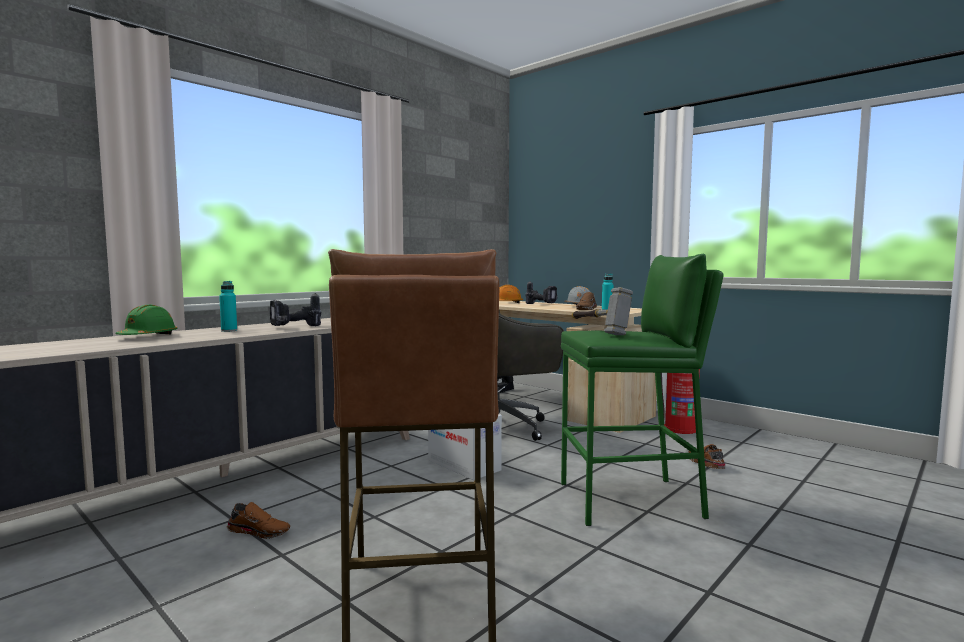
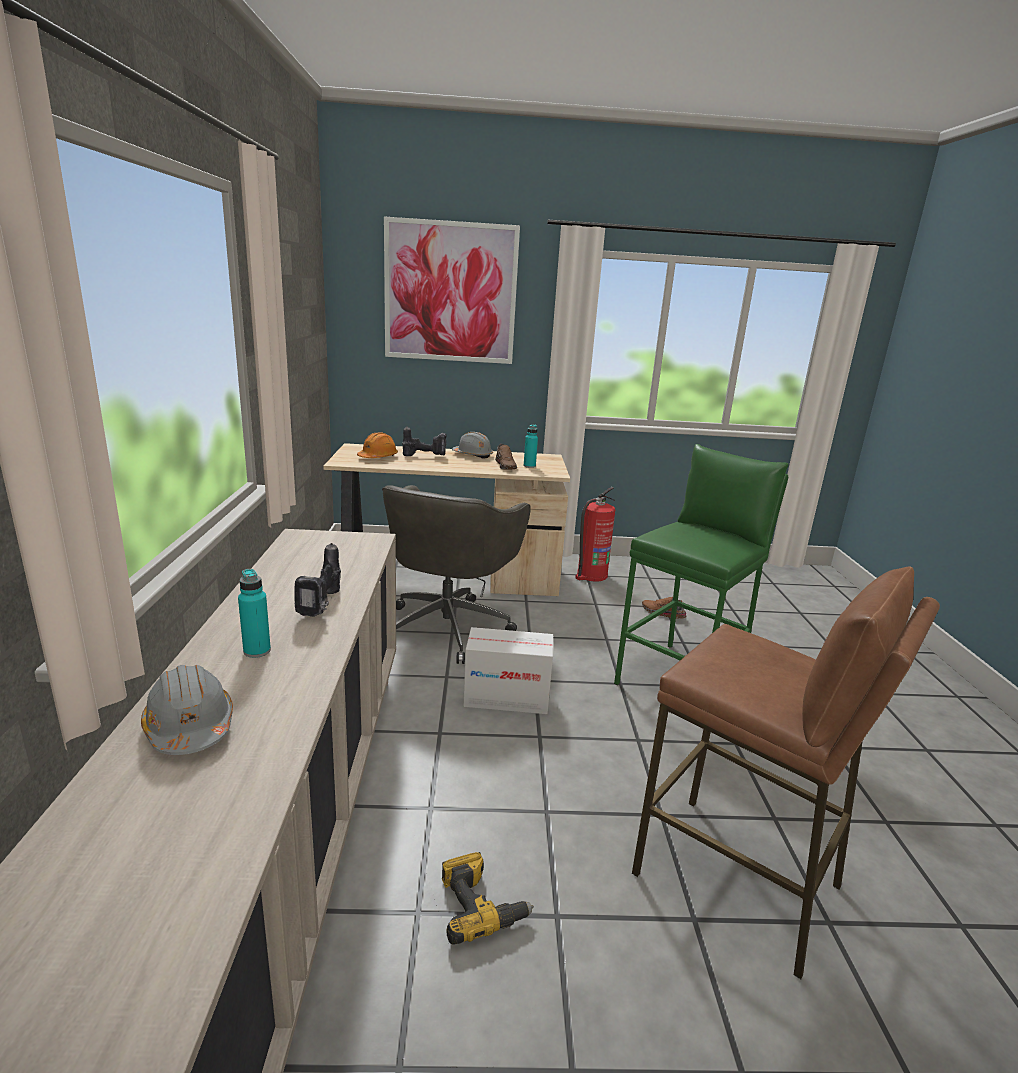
camera: 45 degrees left, 15 degrees up
green hard hat [116,304,178,335] -> grey hard hat [141,665,233,755]
brown shoe [227,502,290,539] -> power drill [442,852,534,945]
hammer [572,287,633,335] -> none
none -> picture [384,216,520,364]

